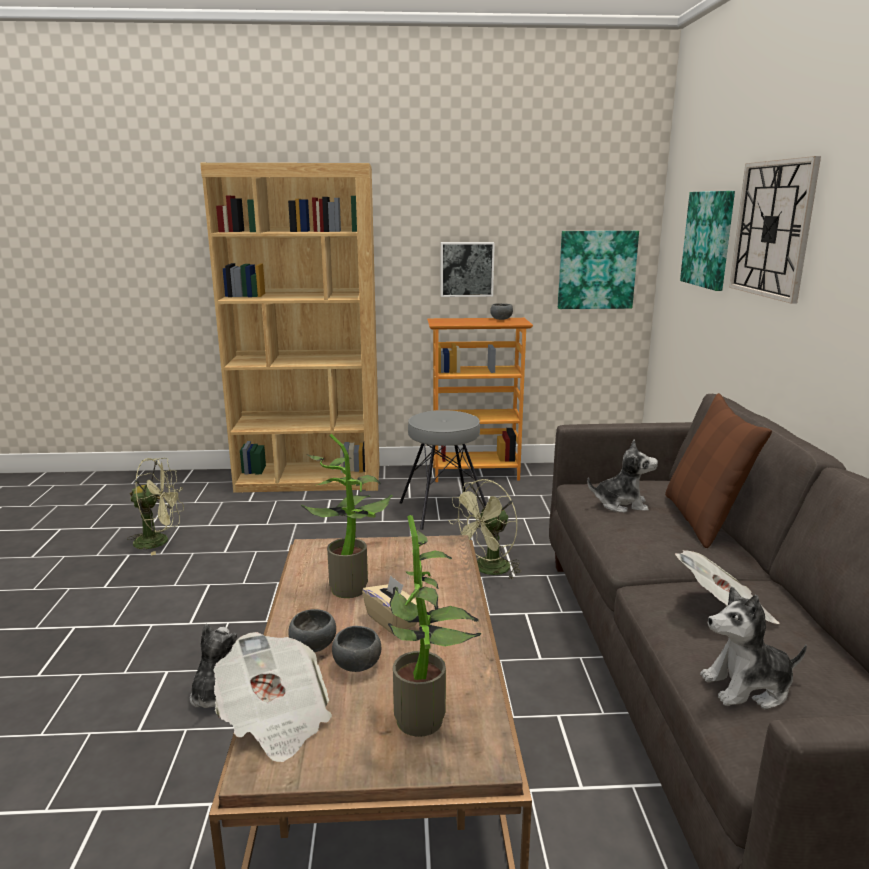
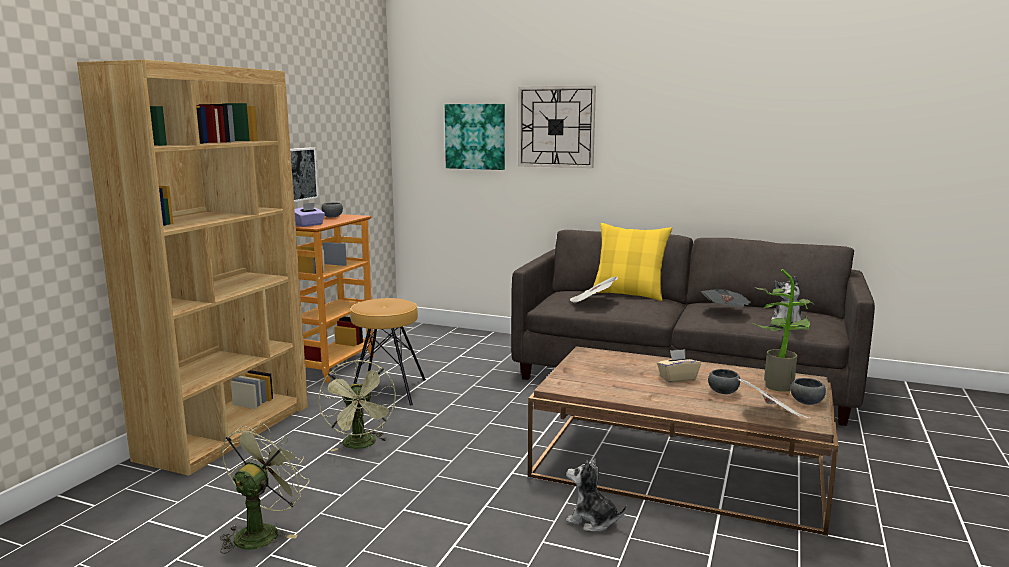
camera: 65 degrees left, 5 degrees down
grey bowl [288,609,336,652] -> grey bowl moved to [791,378,826,405]
potted plant [301,434,393,598] -> none
grey stool [400,410,487,530] -> brown stool [350,298,426,406]
green fan [448,479,522,580] -> green fan moved to [318,360,396,451]
picture [558,231,639,309] -> none
plush toy [587,439,658,512] -> newspaper [570,277,618,304]
brown pillow [665,393,772,548] -> yellow pillow [593,223,672,301]
none -> purple tissue box [295,203,325,227]

